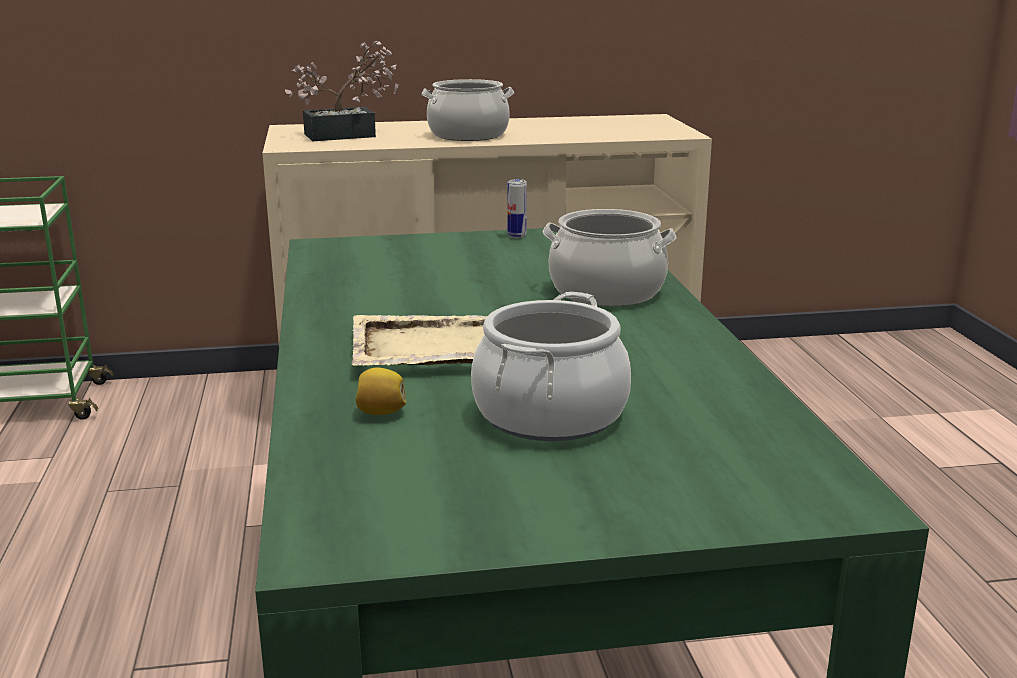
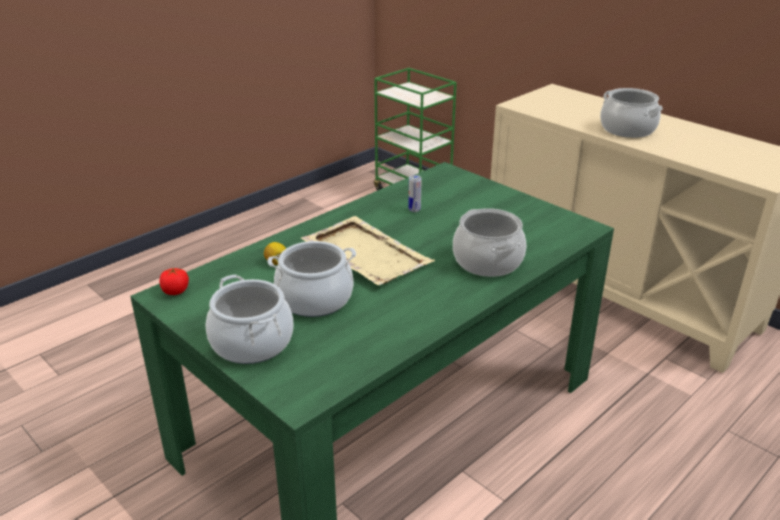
camera: 55 degrees right, 10 degrees up
potted plant [285,41,399,141] -> none
can [507,179,527,238] -> can moved to [408,175,422,212]
none -> tomato [160,267,189,295]
none -> cooking pot [206,275,293,364]

